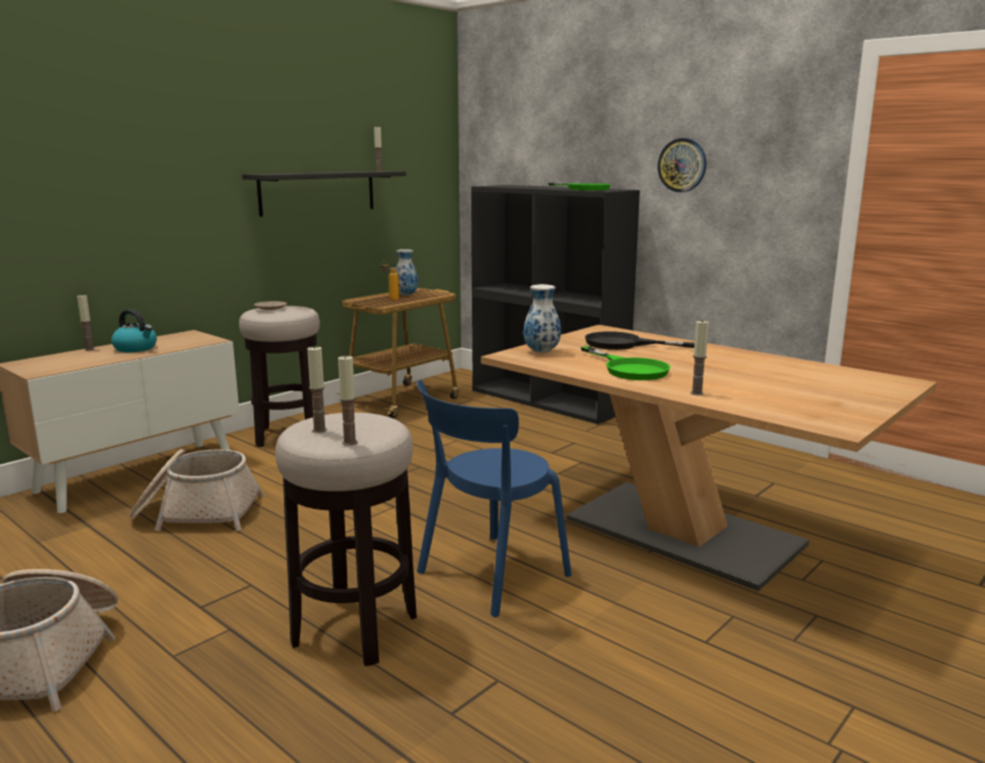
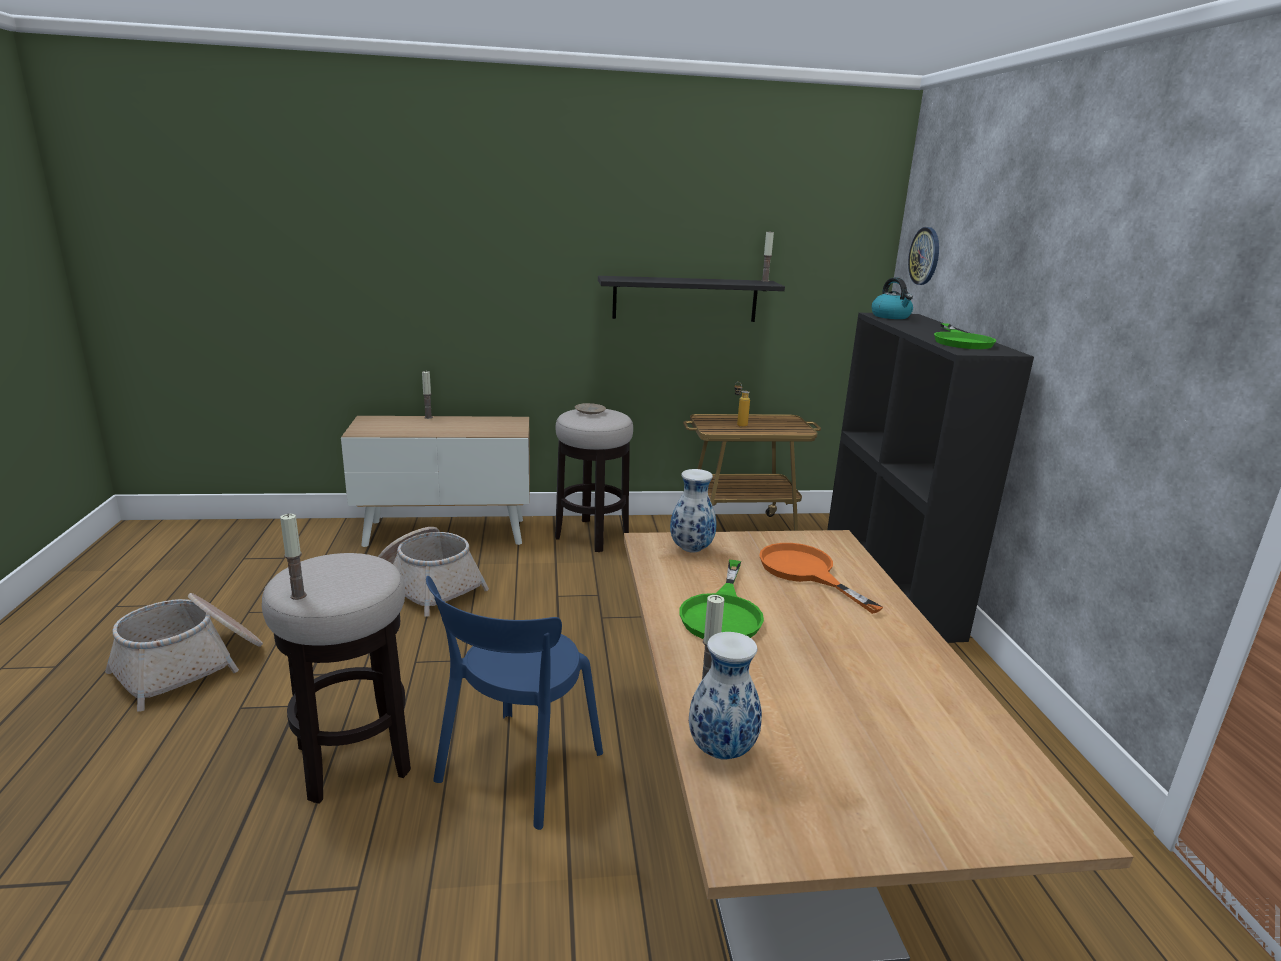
camera: 40 degrees right, 5 degrees up
kettle [111,309,157,352] -> kettle moved to [871,277,913,319]
candle [307,345,327,433] -> none
vase [396,249,418,296] -> vase moved to [689,632,762,760]
blue chair [417,380,572,617] -> blue chair turned 60 degrees counterclockwise [426,576,603,830]
black frying pan [585,331,695,350] -> orange frying pan [759,543,883,614]
wall clock [657,138,706,192] -> wall clock moved to [908,227,939,285]

